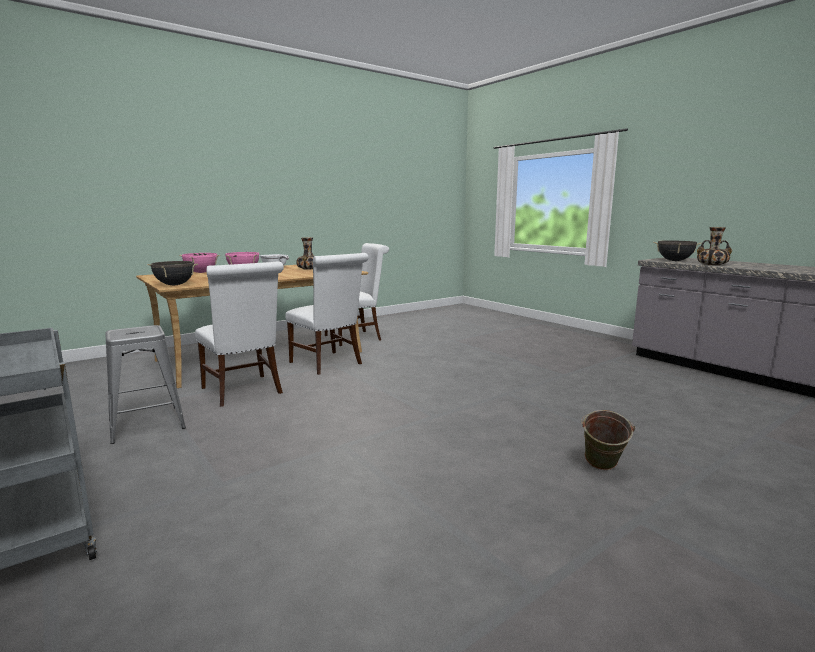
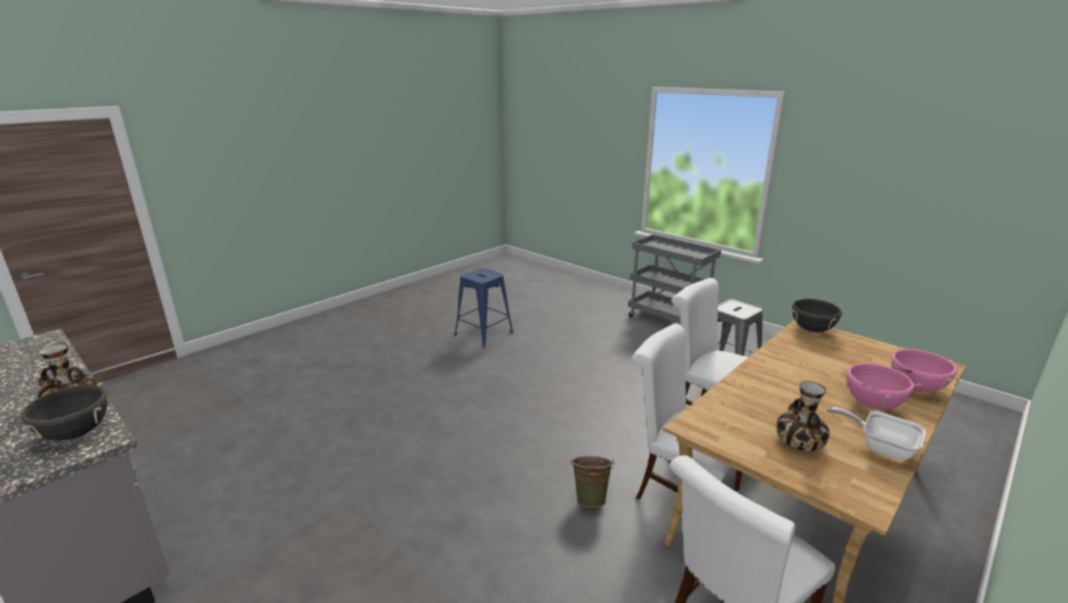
camera: 170 degrees right, 10 degrees up
green bucket [581,410,635,470] -> green bucket moved to [571,456,614,507]
none -> blue stool [455,268,513,347]

